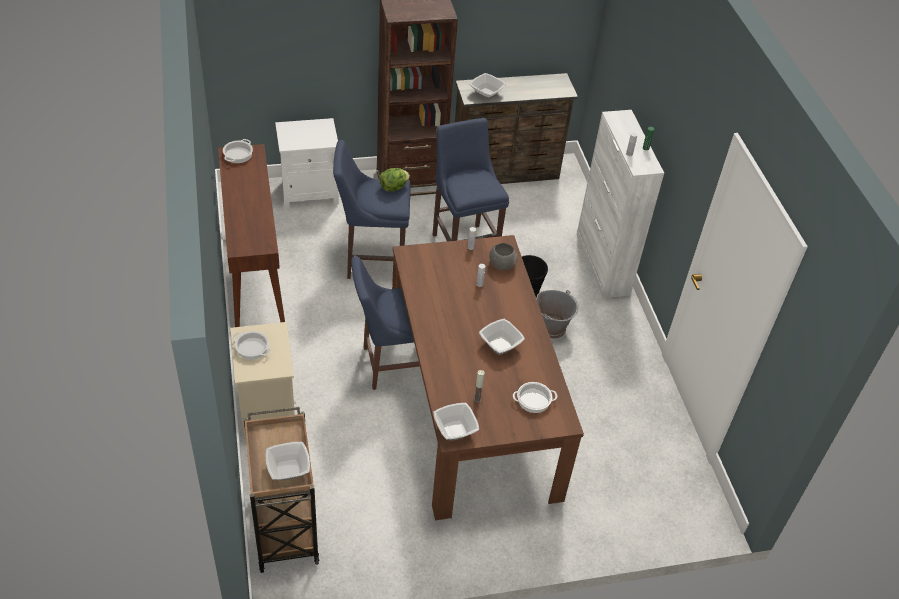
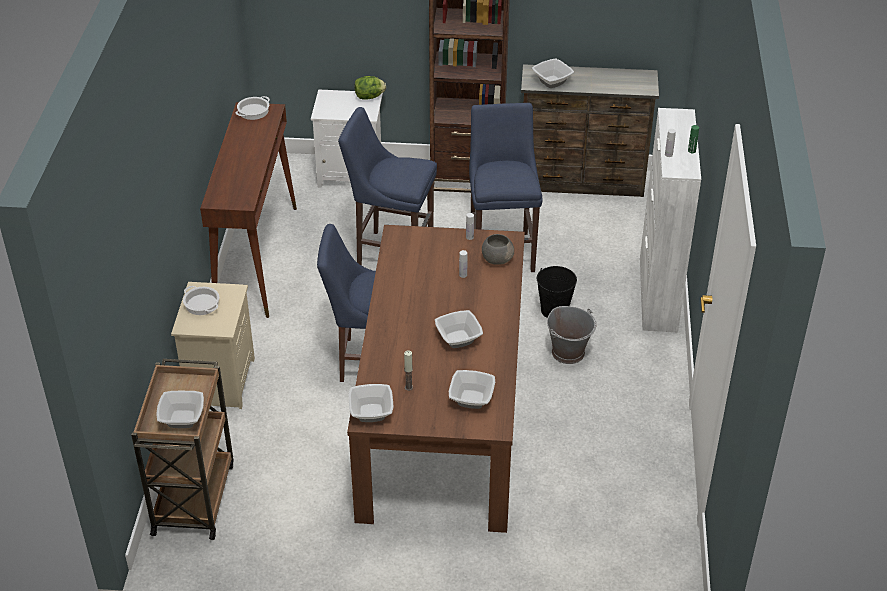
camera: 20 degrees right, 5 degrees down
lettuce [379,168,410,192] -> lettuce moved to [354,76,386,100]
cooking pot [513,382,558,413] -> bowl [449,370,495,409]

